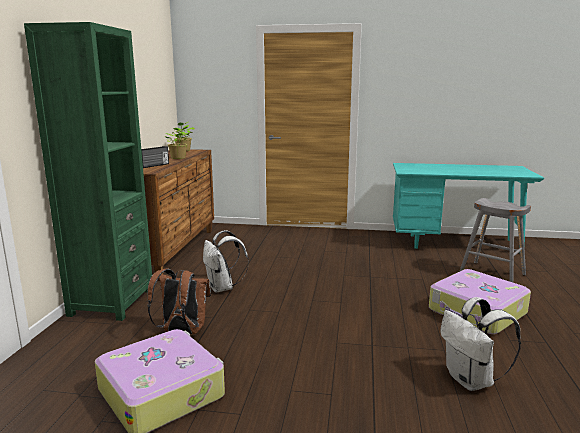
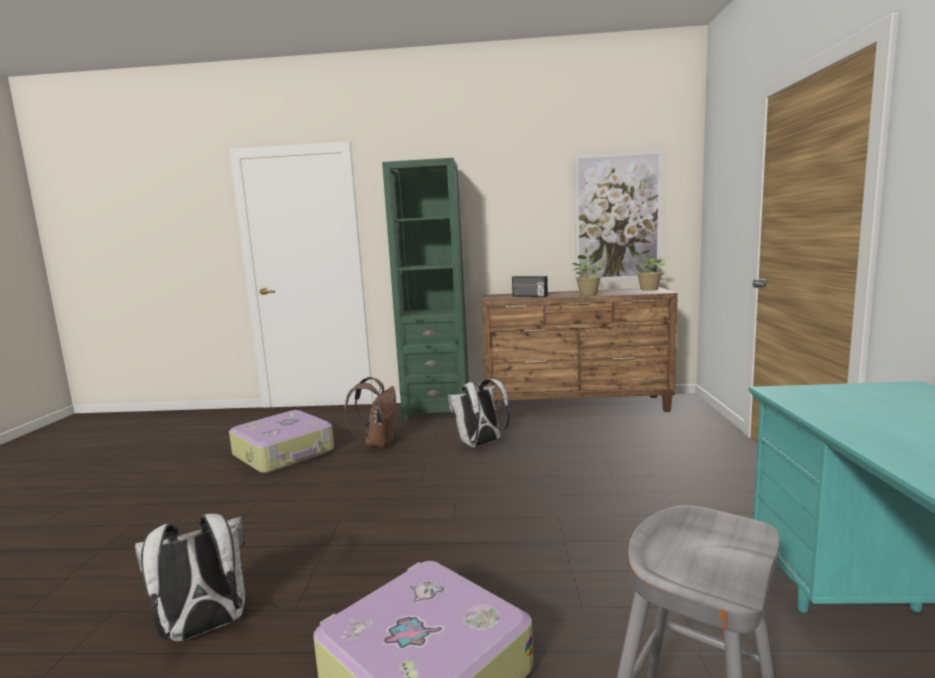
camera: 85 degrees right, 5 degrees down
none -> picture [574,150,663,282]

